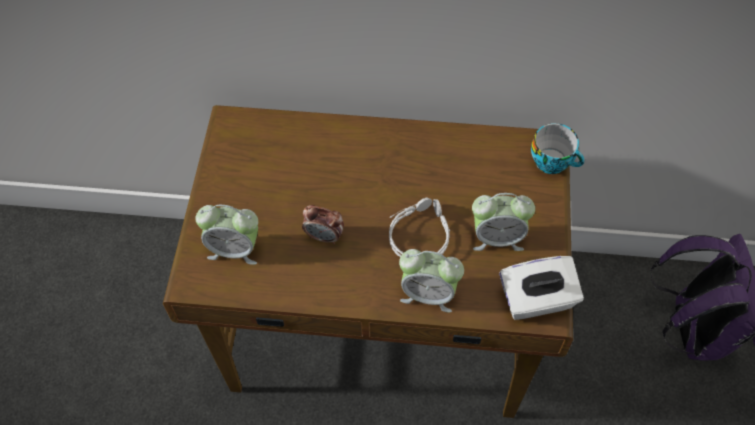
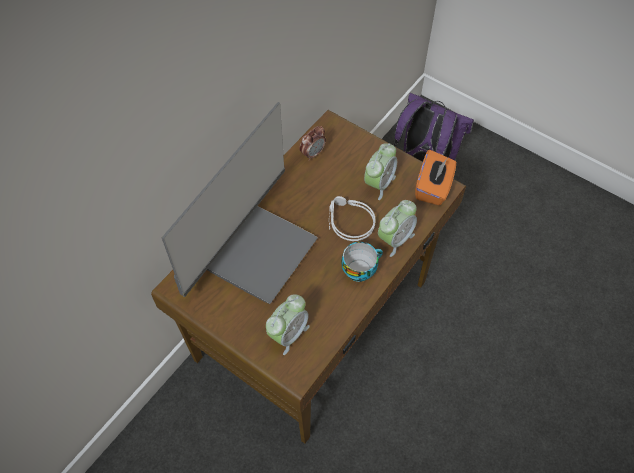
camera: 60 degrees left, 0 degrees up
alarm clock [302,205,344,244] -> alarm clock moved to [299,126,326,161]
white tissue box [499,256,584,320] -> orange tissue box [415,150,456,205]
cup [531,123,585,174] -> cup moved to [341,242,383,282]
none -> monitor [162,102,318,304]

